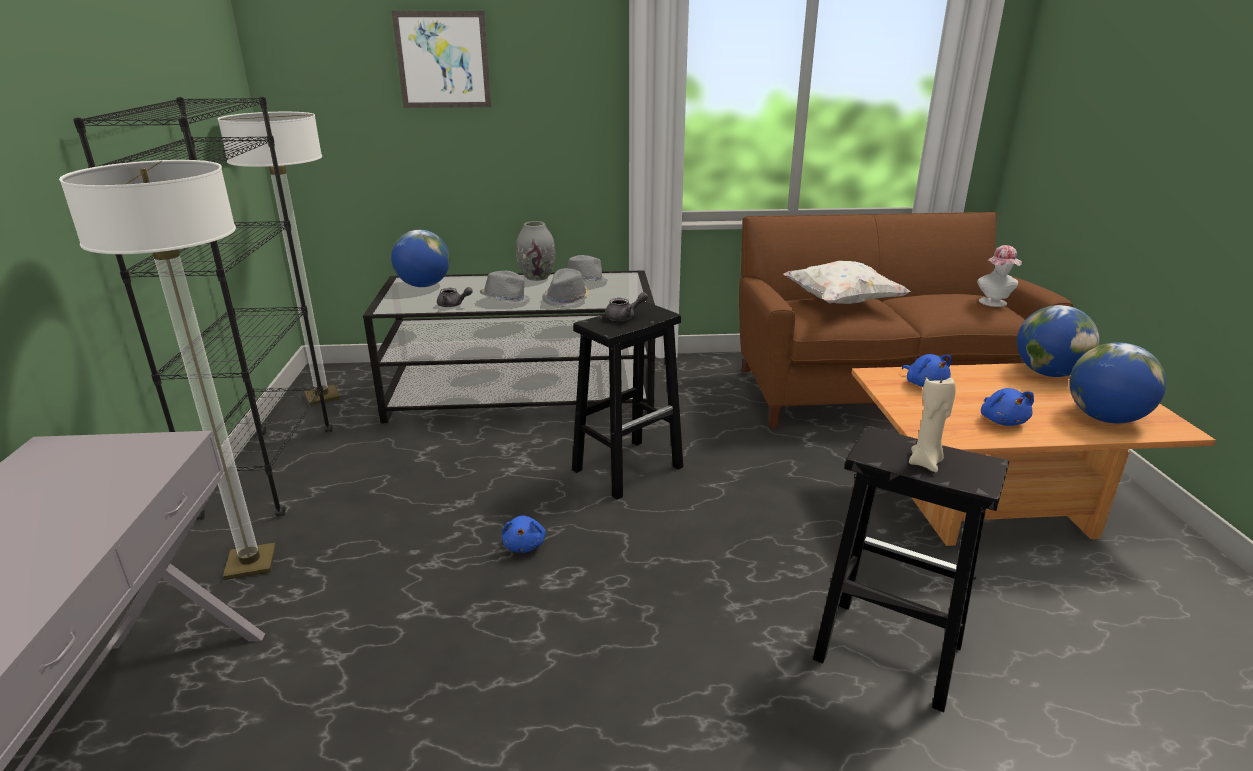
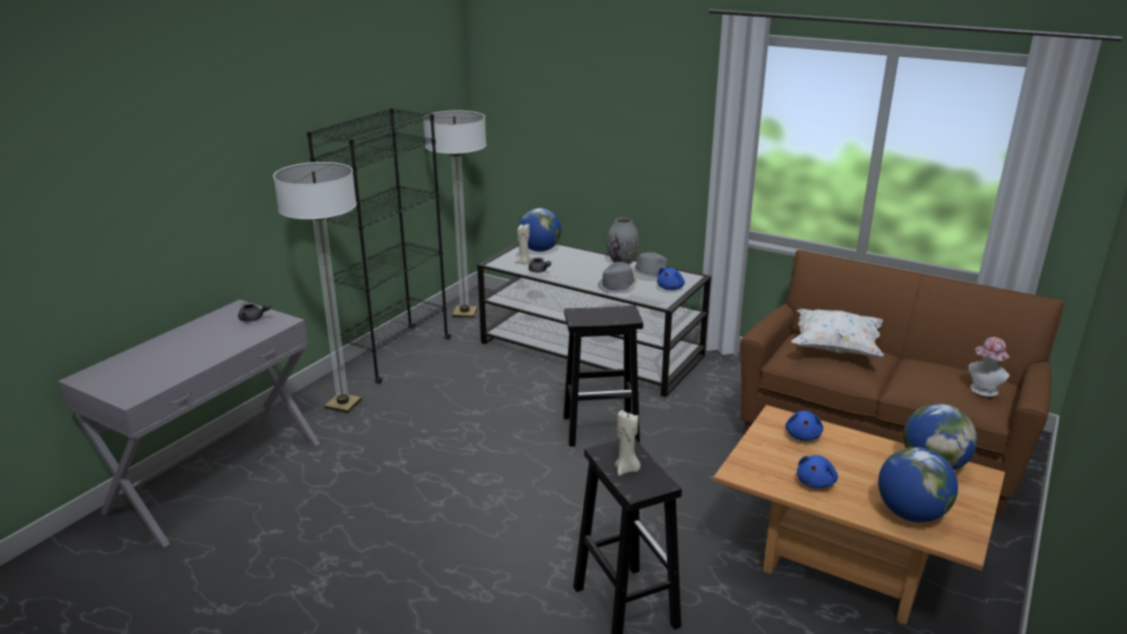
camera: 35 degrees right, 0 degrees up
picture [392,11,491,108] -> none
grey hat [480,271,530,304] -> none
blue plush toy [502,516,546,553] -> blue plush toy moved to [657,267,685,290]
grey teapot [605,292,648,321] -> grey teapot moved to [238,302,271,322]
none -> beige candle [515,224,532,265]

